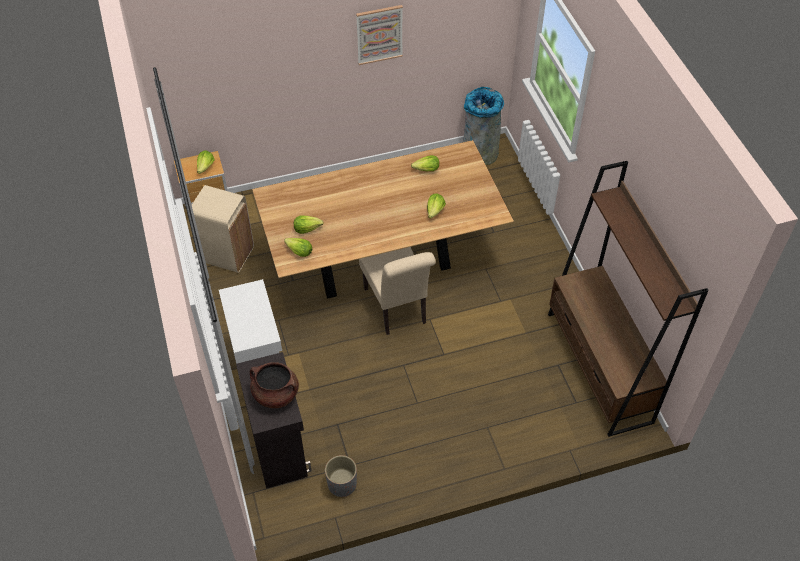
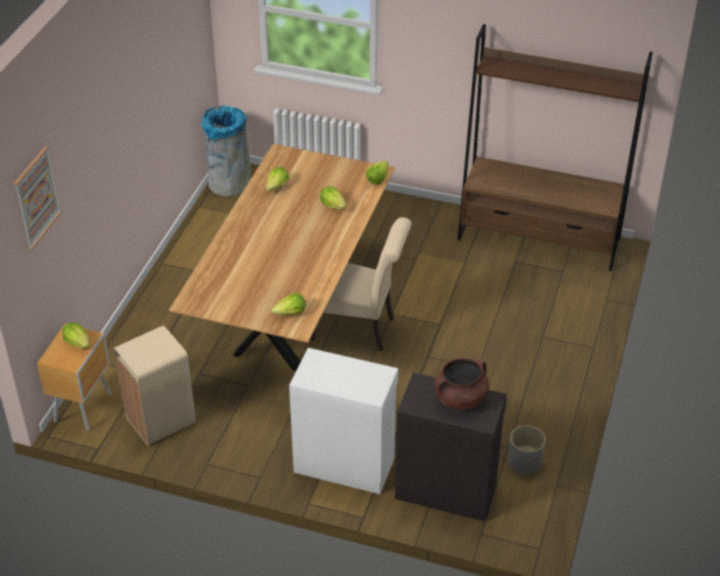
camera: 55 degrees left, 10 degrees down
lettuce [294,216,324,234] -> lettuce moved to [366,161,388,185]
picture [356,5,403,65] -> picture moved to [14,146,61,250]

